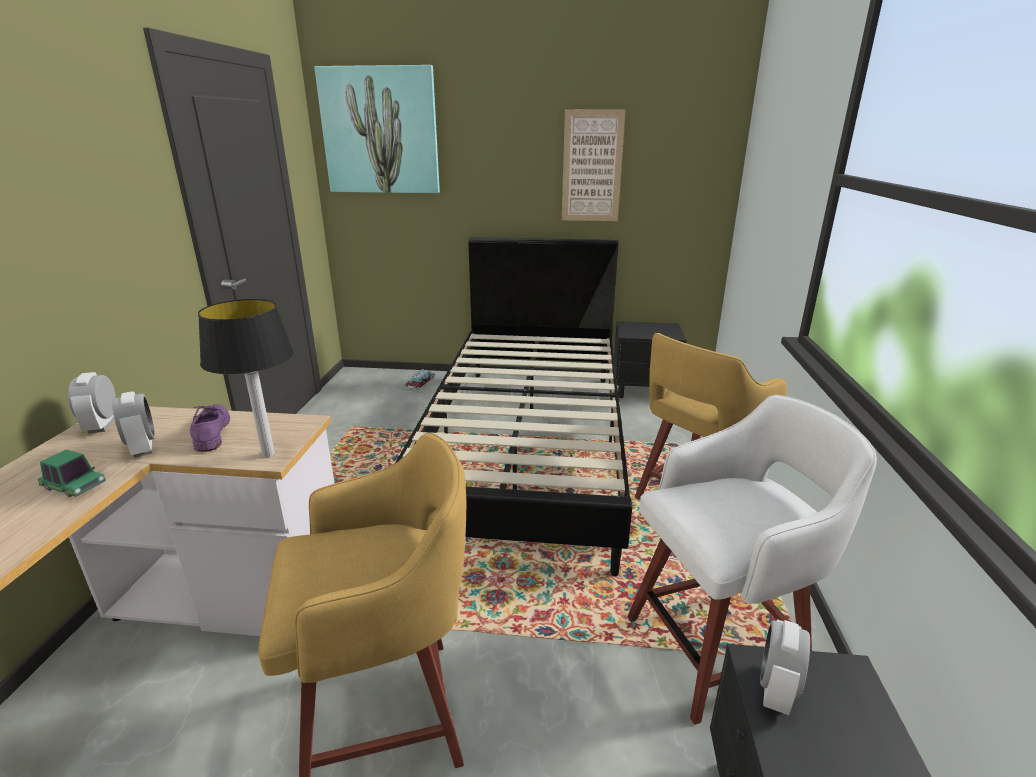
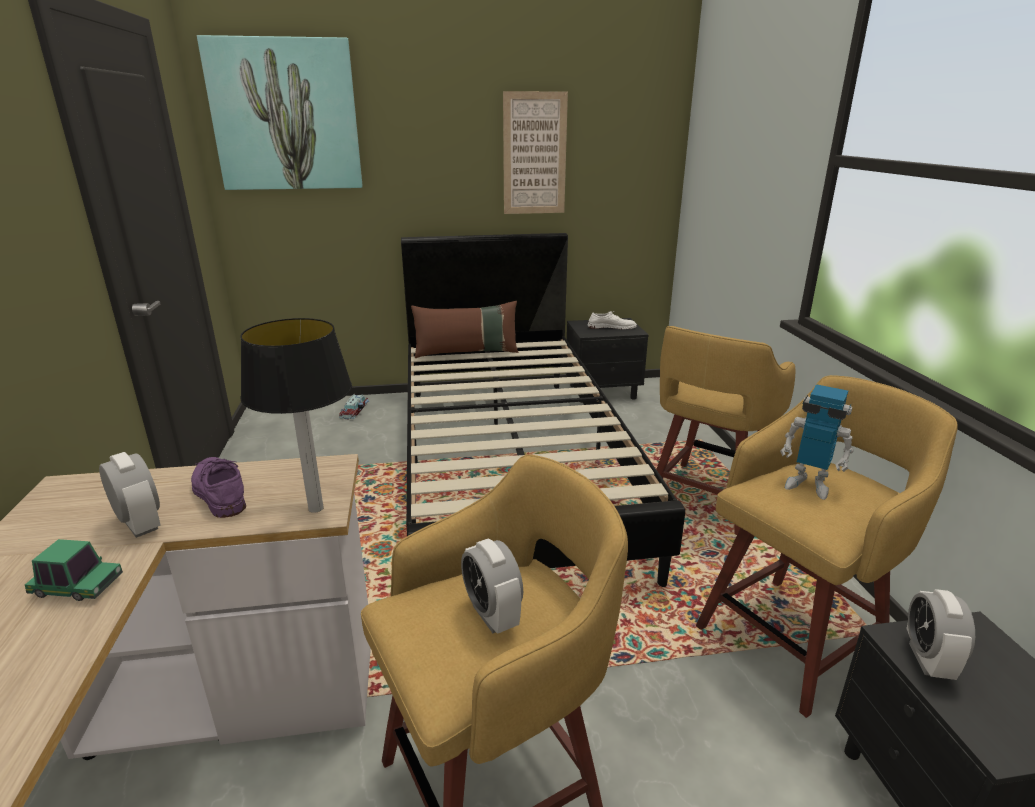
camera: 15 degrees left, 0 degrees up
alarm clock [68,372,116,433] -> alarm clock moved to [461,539,523,634]
white stool [628,395,877,725] -> yellow stool [696,375,958,718]
none -> brown pillow [411,301,518,358]
none -> white shoe [588,311,637,329]
none -> toy robot [780,384,854,500]

